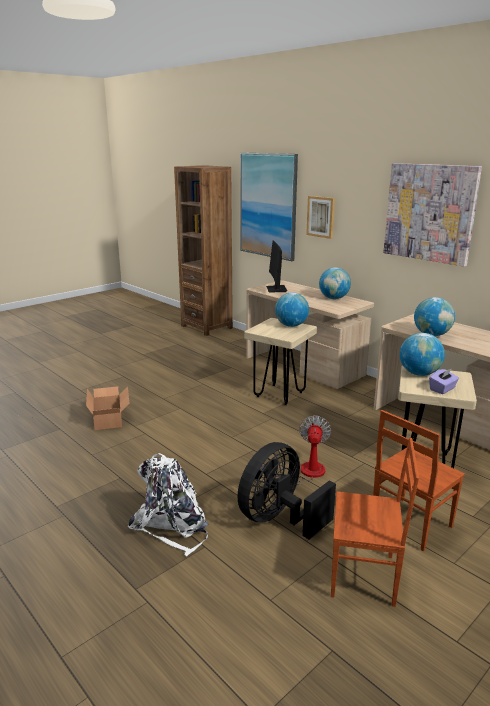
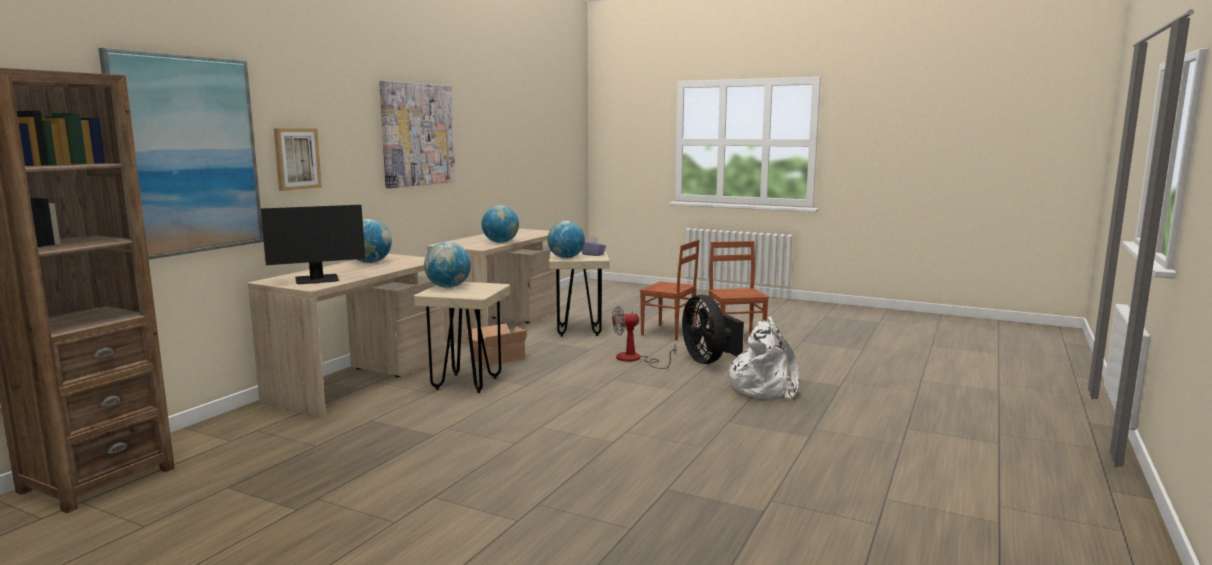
camera: 110 degrees left, 10 degrees down
cardboard box [86,386,130,430] -> cardboard box moved to [464,323,529,367]
black fan [237,442,336,539] -> black fan turned 45 degrees clockwise [682,295,744,364]

